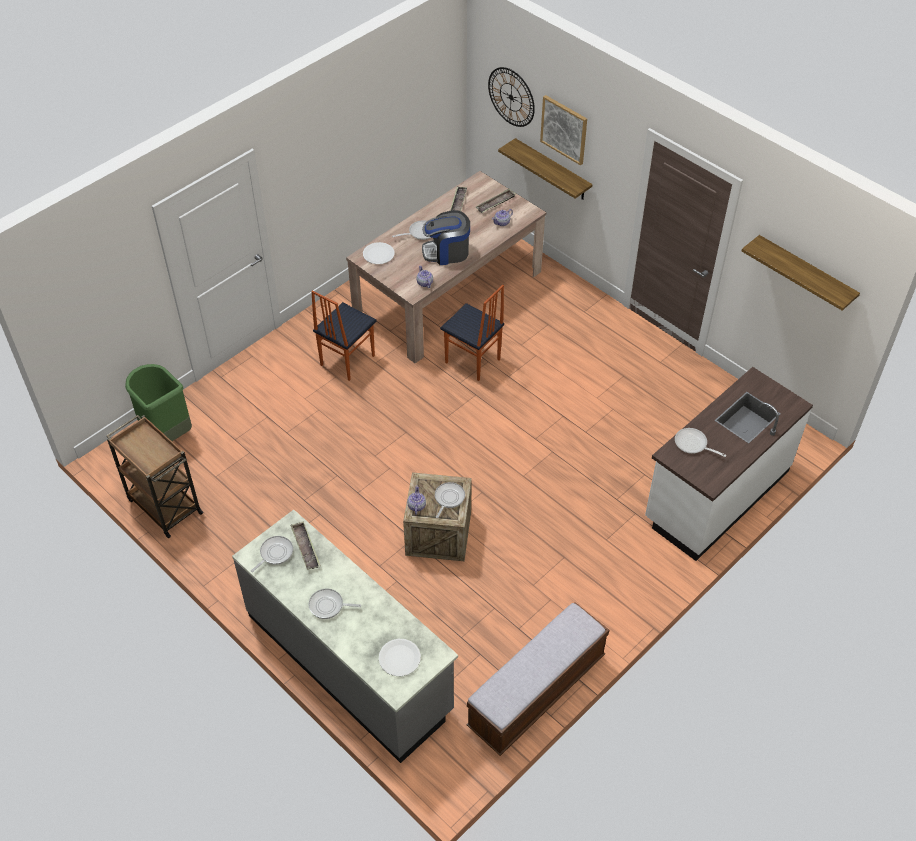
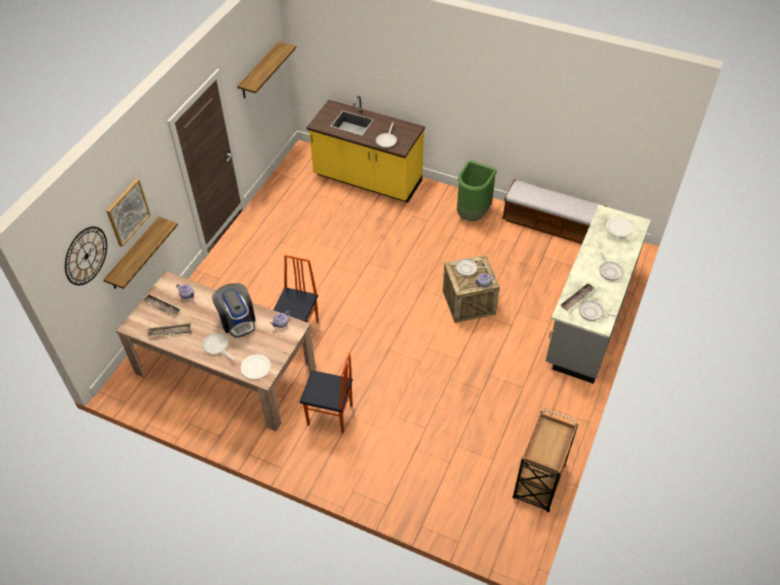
camera: 110 degrees left, 0 degrees up
green trash can [125,364,192,441] -> green trash can moved to [457,160,497,221]
white counter [645,367,813,561] -> yellow counter [307,96,425,203]

